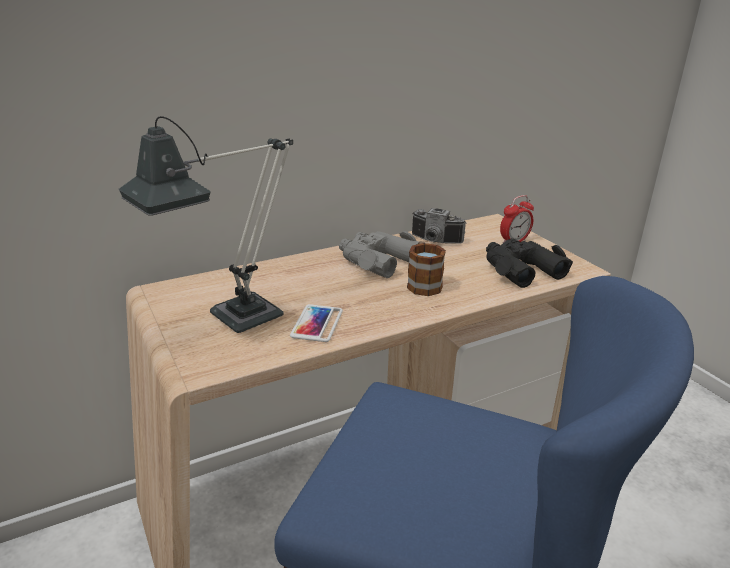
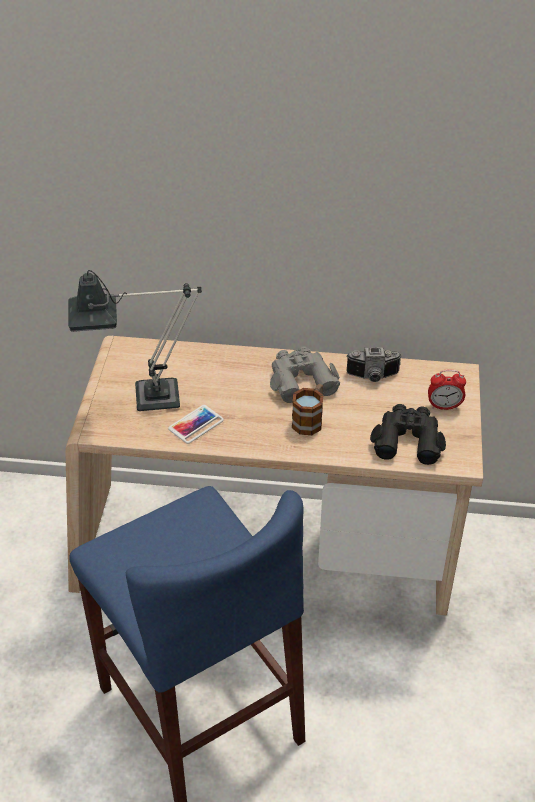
camera: 35 degrees right, 15 degrees up
camera [412,208,466,244] -> camera turned 60 degrees counterclockwise [346,347,402,382]

